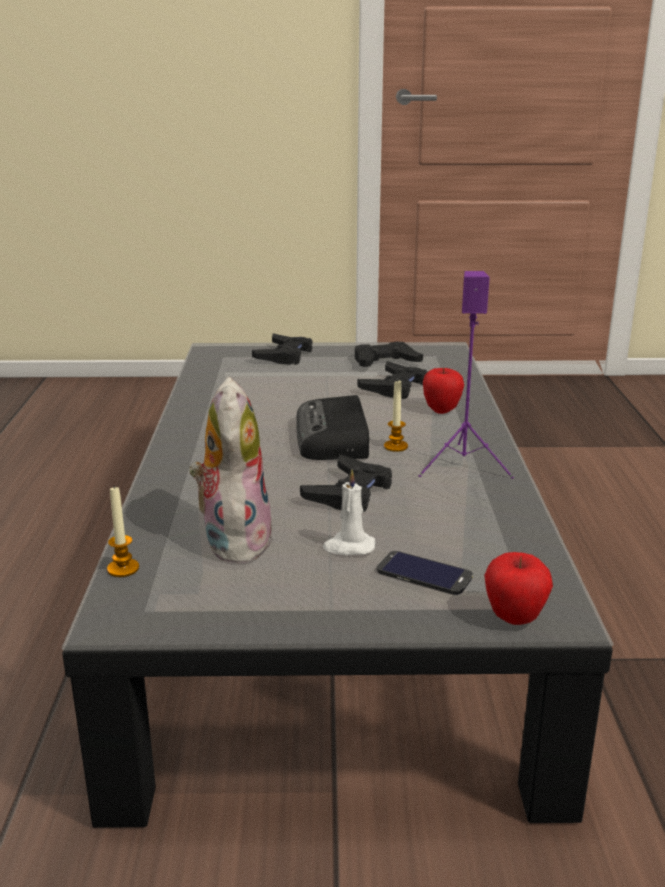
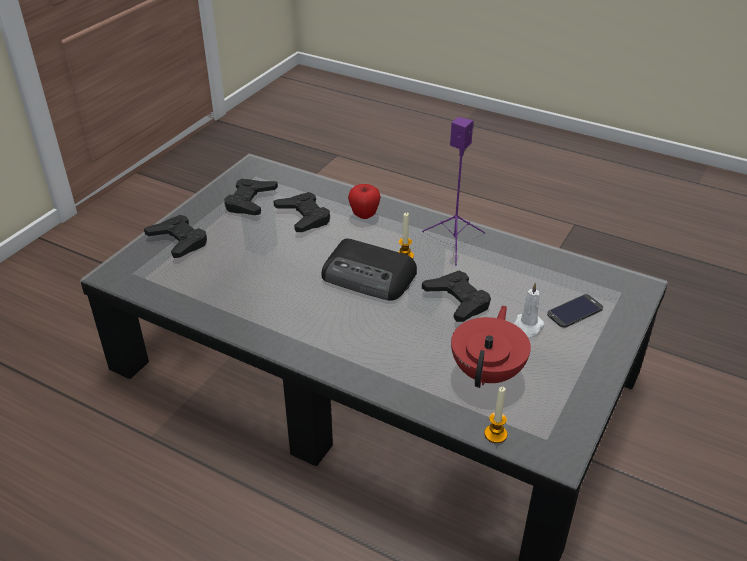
camera: 60 degrees left, 15 degrees up
plush toy [190,377,273,564] -> red teapot [451,305,531,388]
apple [484,552,553,625] -> none

